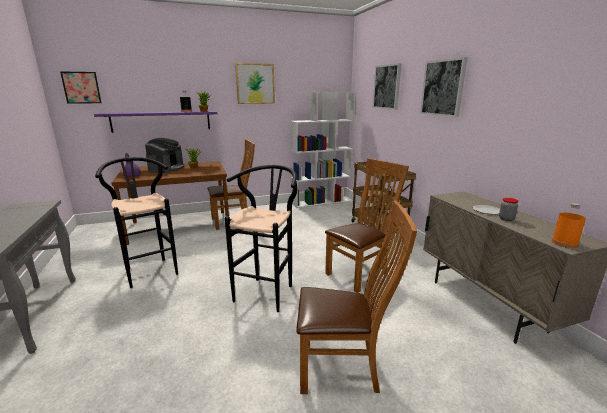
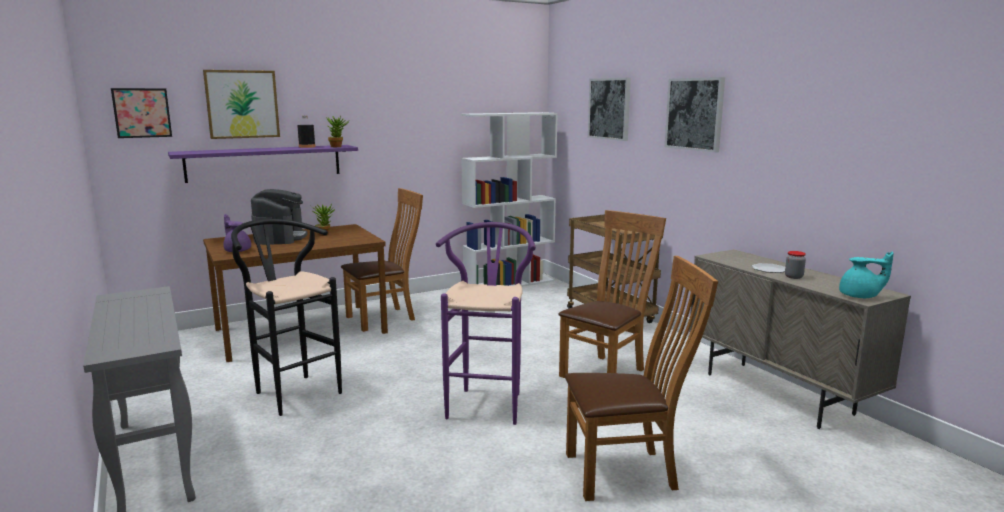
camera: 10 degrees left, 5 degrees down
black stool [225,165,297,312] -> purple stool [436,222,536,425]
picture [235,63,275,104] -> picture moved to [203,70,280,139]
orange bottle [552,203,586,248] -> turquoise teapot [839,251,894,298]

